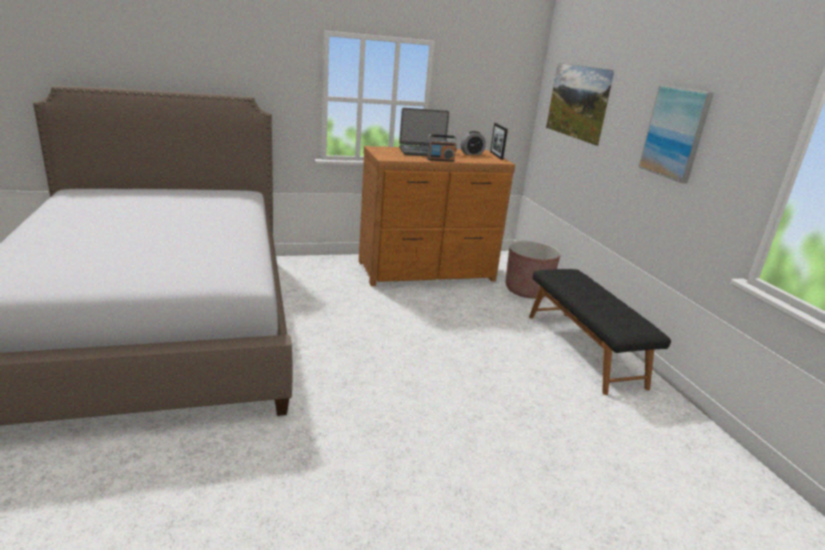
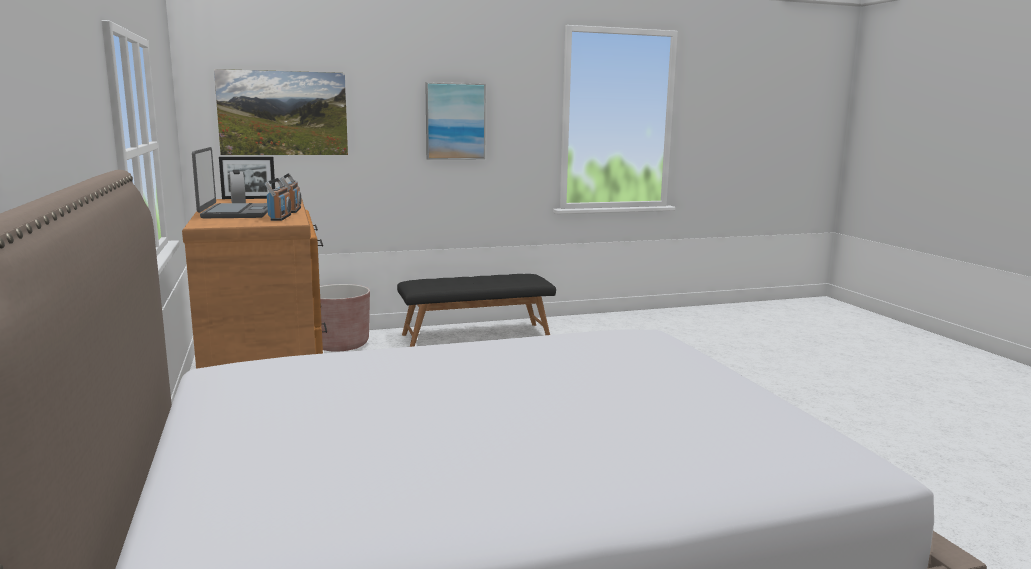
camera: 90 degrees left, 10 degrees down
none -> radio [265,178,291,221]

